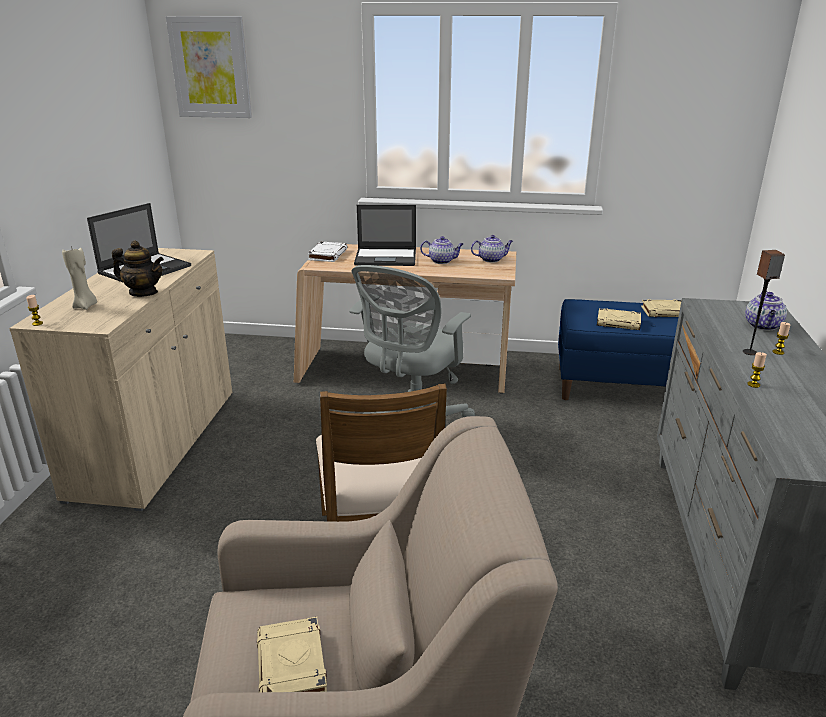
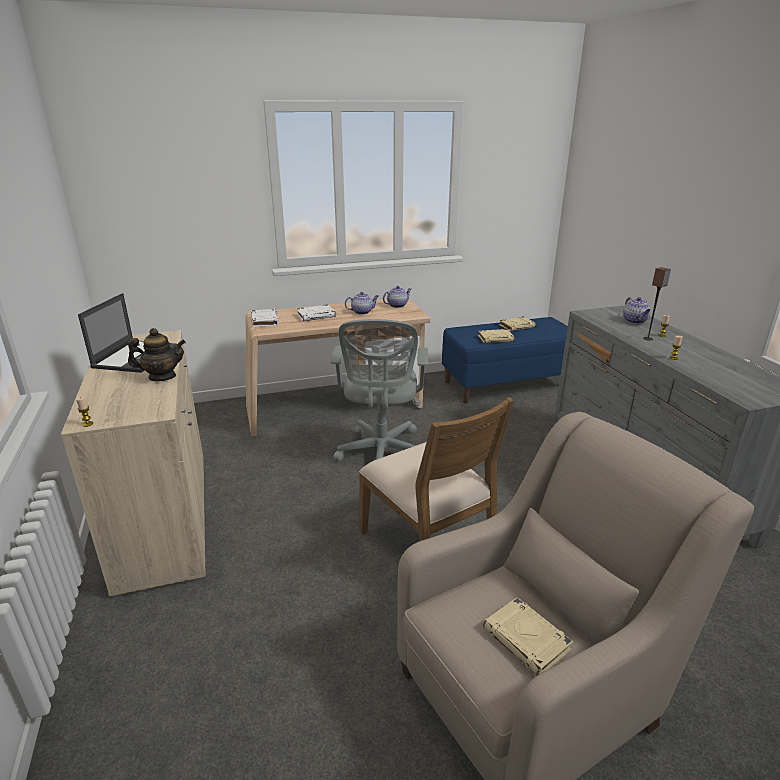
camera: 25 degrees left, 0 degrees up
beige candle [62,246,97,310] -> none
picture [166,16,252,118] -> none
laptop [354,205,416,266] -> white book [296,305,336,321]

